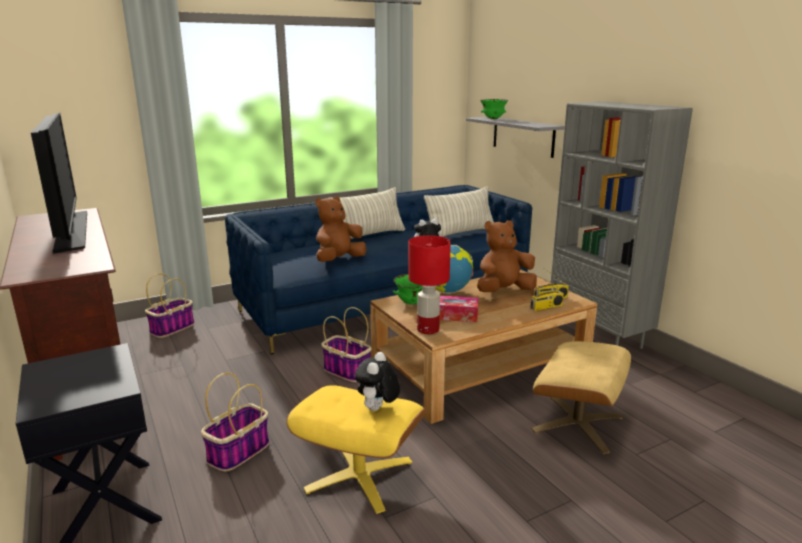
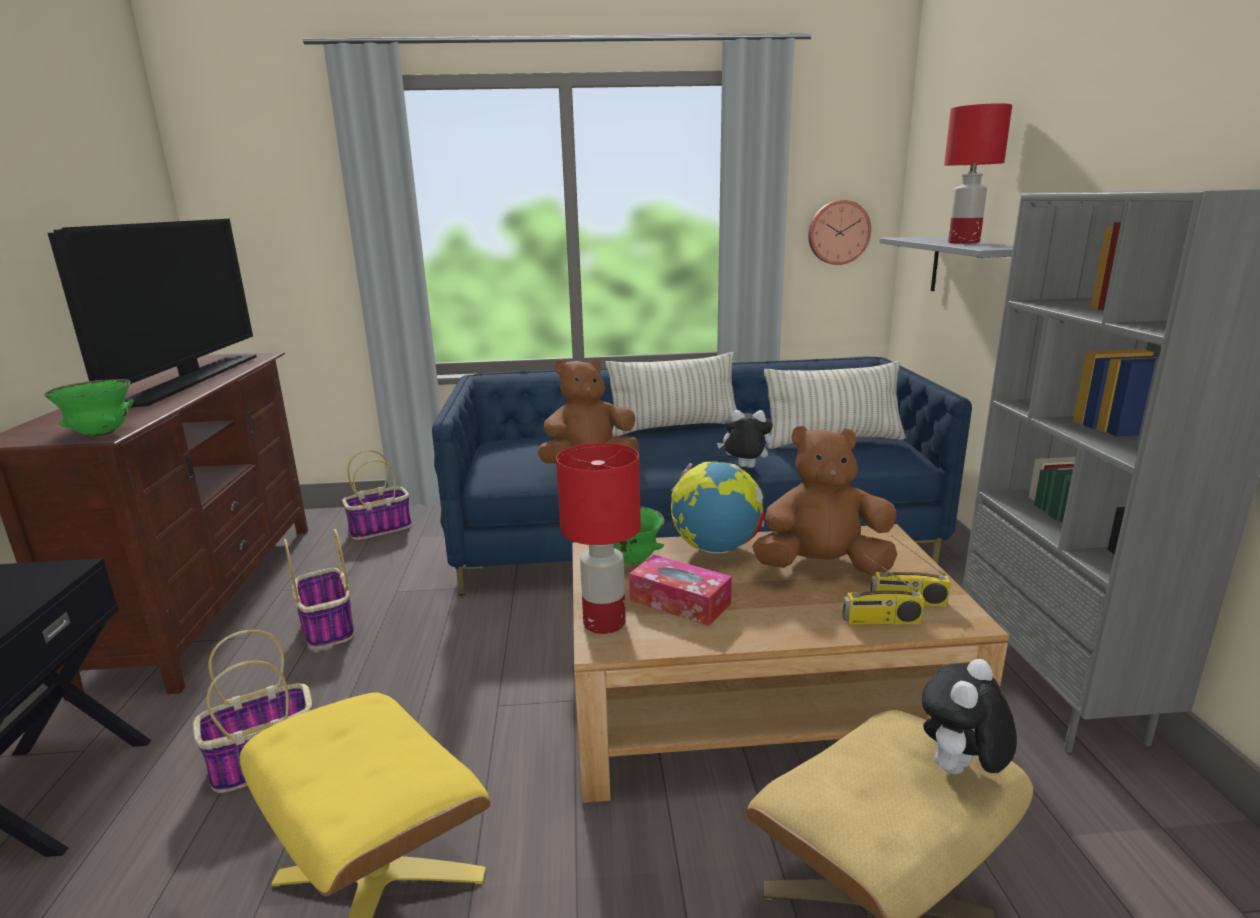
camera: 25 degrees right, 0 degrees up
basket [321,307,372,382] -> basket moved to [284,529,354,649]
plush toy [355,352,400,411] -> plush toy moved to [922,659,1017,774]
green bowl [480,99,508,119] -> green bowl moved to [44,379,134,436]
none -> wall clock [808,200,871,265]
none -> red table lamp [944,103,1012,244]

